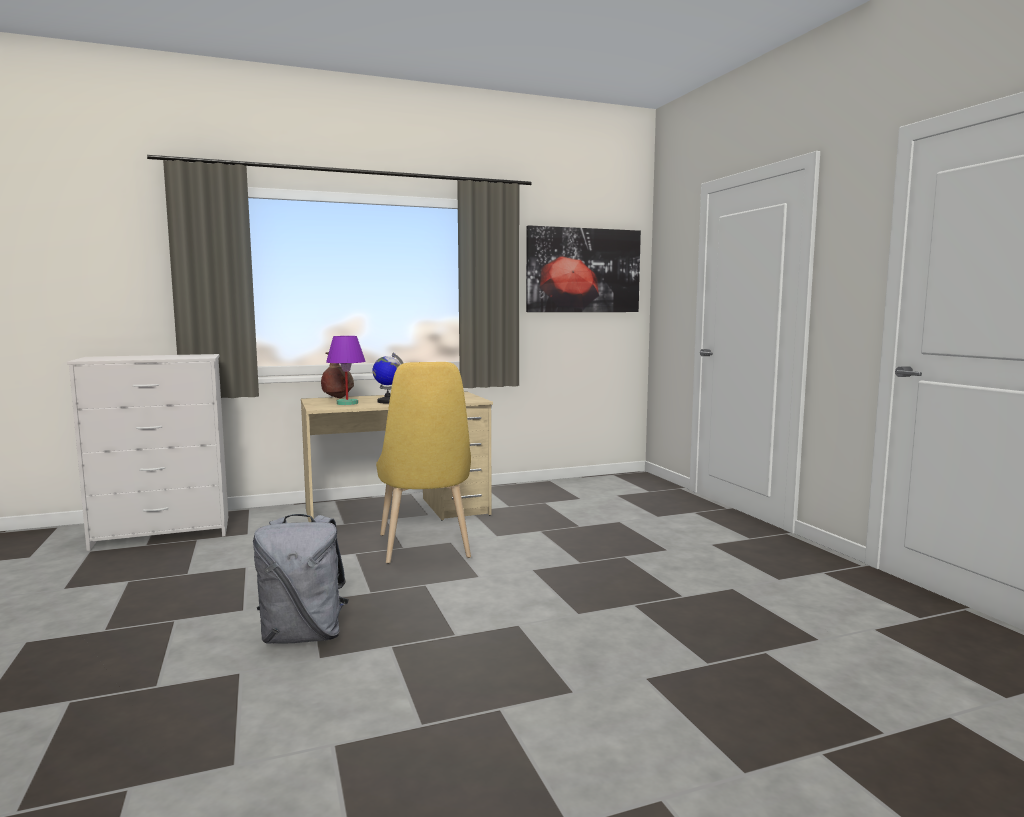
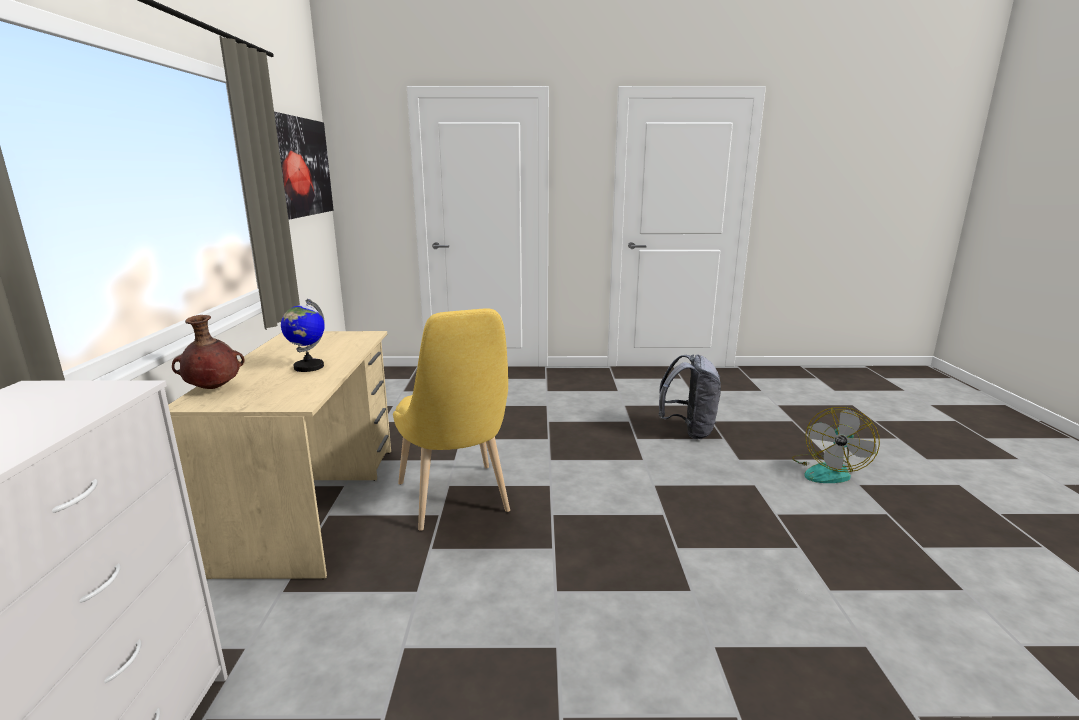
camera: 70 degrees left, 10 degrees up
grey backpack [253,514,349,644] -> grey backpack moved to [658,354,721,439]
purple table lamp [326,336,366,405] -> none
yellow chair [376,362,471,564] -> yellow chair turned 60 degrees clockwise [393,308,510,531]
none -> fan [792,407,880,483]

